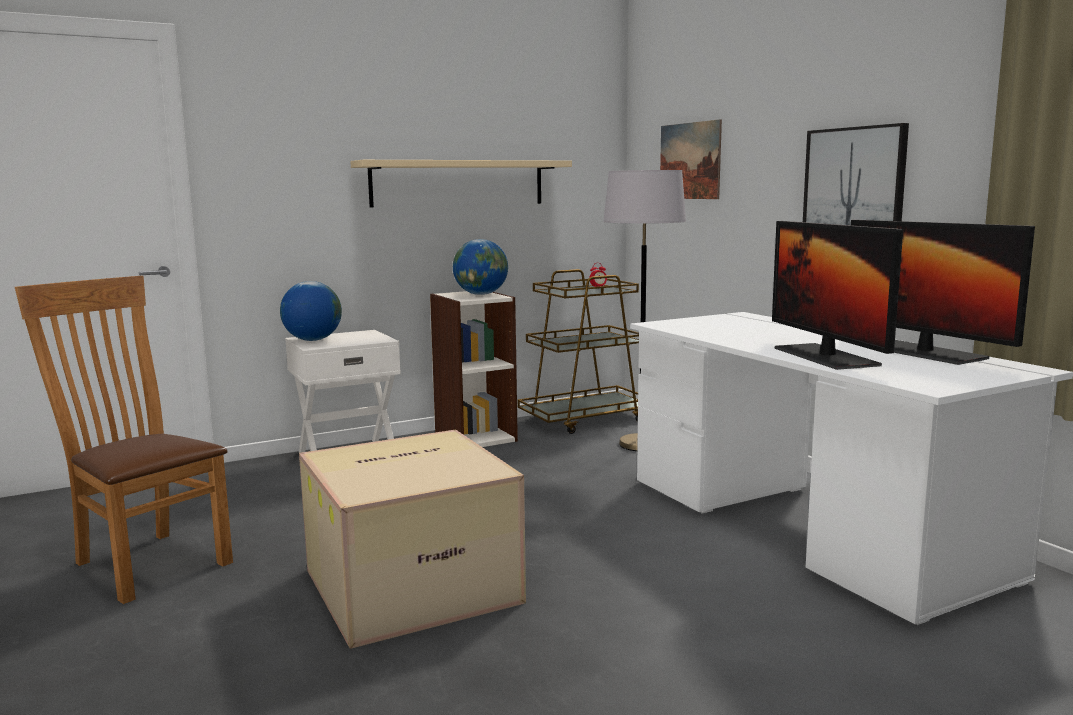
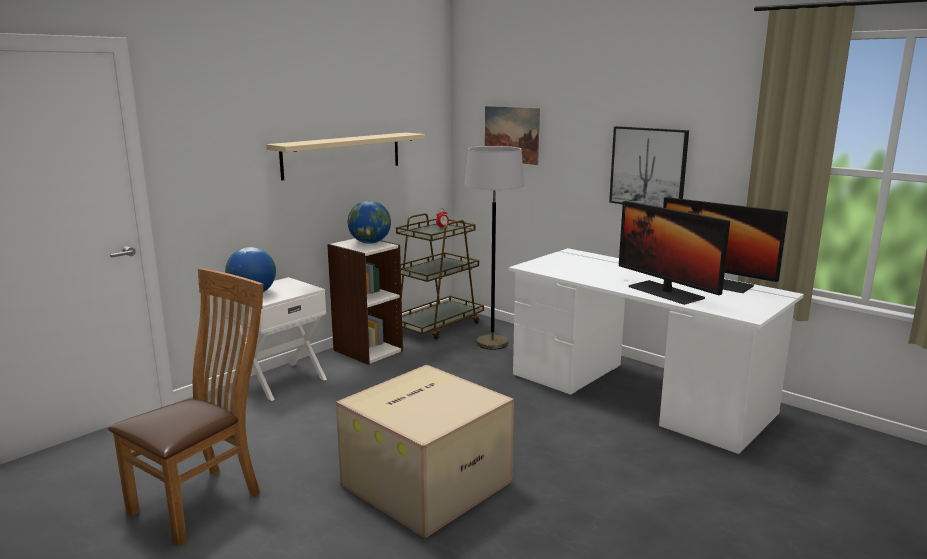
camera: 20 degrees left, 5 degrees up
brown chair [15,276,233,604] -> brown chair turned 105 degrees clockwise [108,268,263,547]

